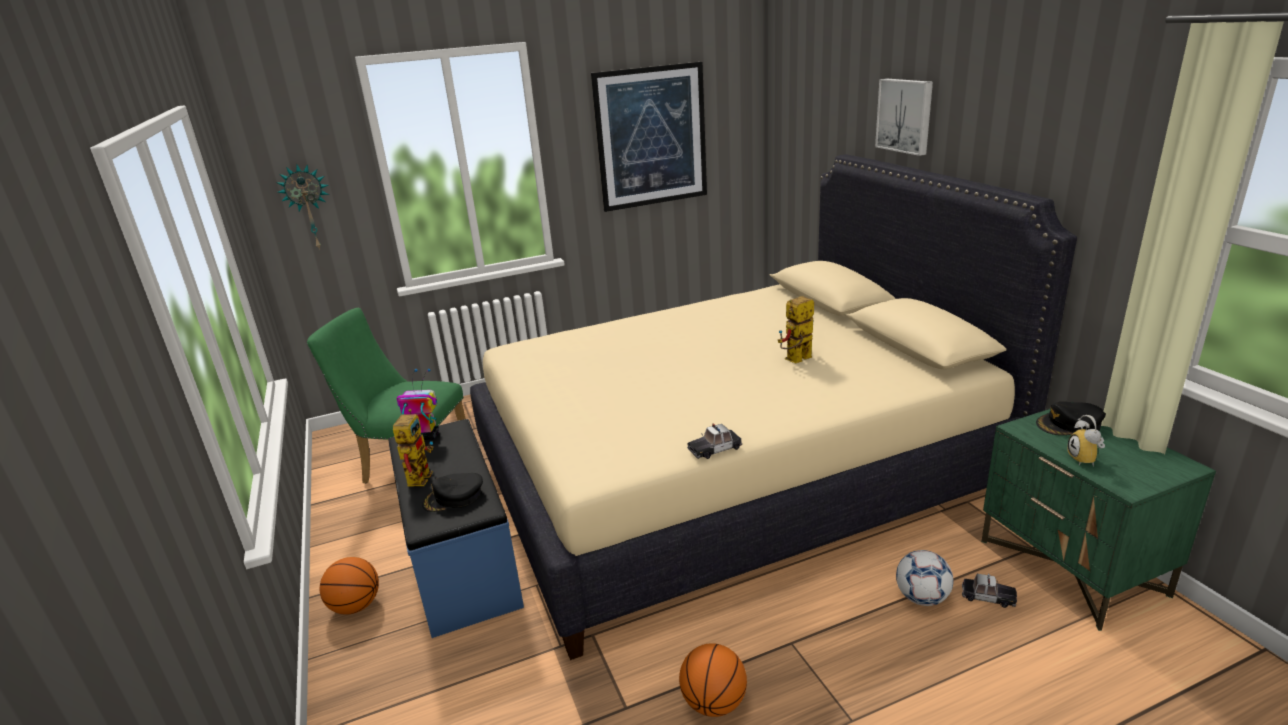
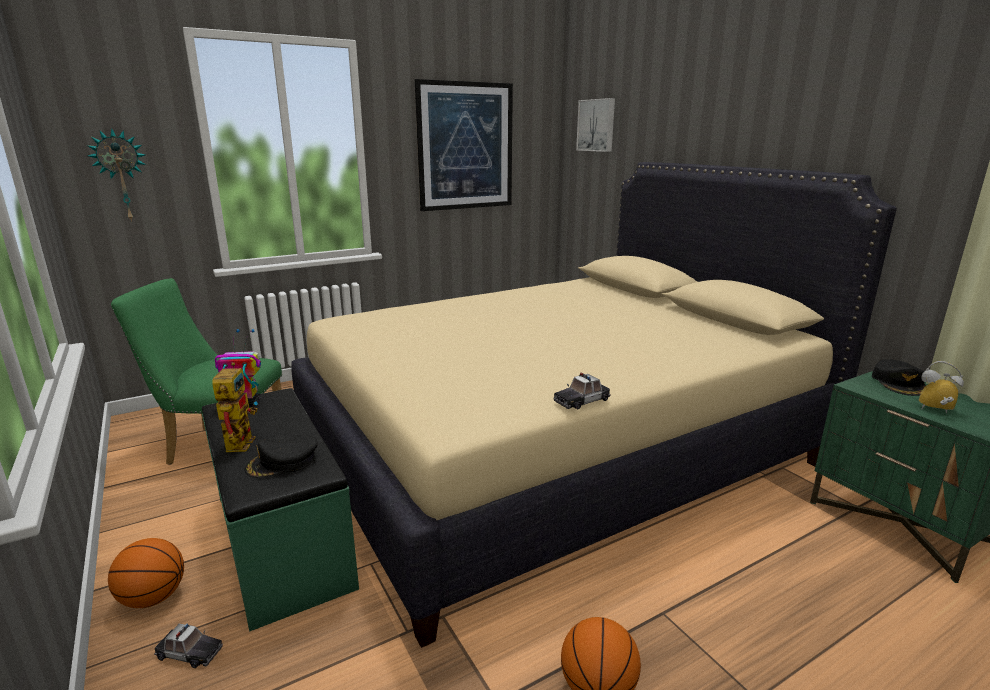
camera: 10 degrees left, 5 degrees down
blue bench [389,419,524,638] -> green bench [202,388,359,632]
toy robot [778,296,814,363] -> none
picture [875,78,933,156] -> picture moved to [576,98,615,152]
football [896,550,953,606] -> none
toy car [962,574,1017,608] -> toy car moved to [155,624,223,668]
black cap [1036,402,1106,435] -> black cap turned 60 degrees counterclockwise [872,359,926,396]
alarm clock [1067,415,1105,467] -> alarm clock turned 120 degrees clockwise [919,361,964,413]

